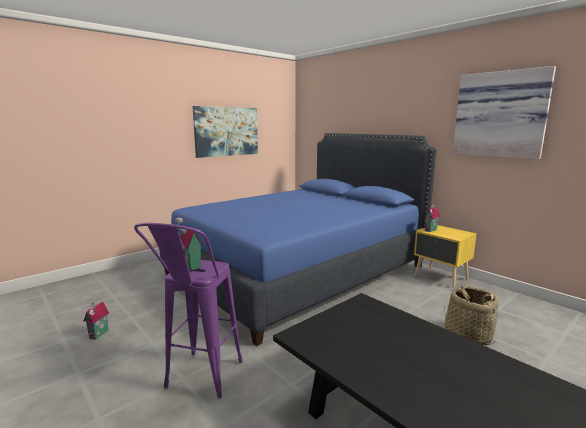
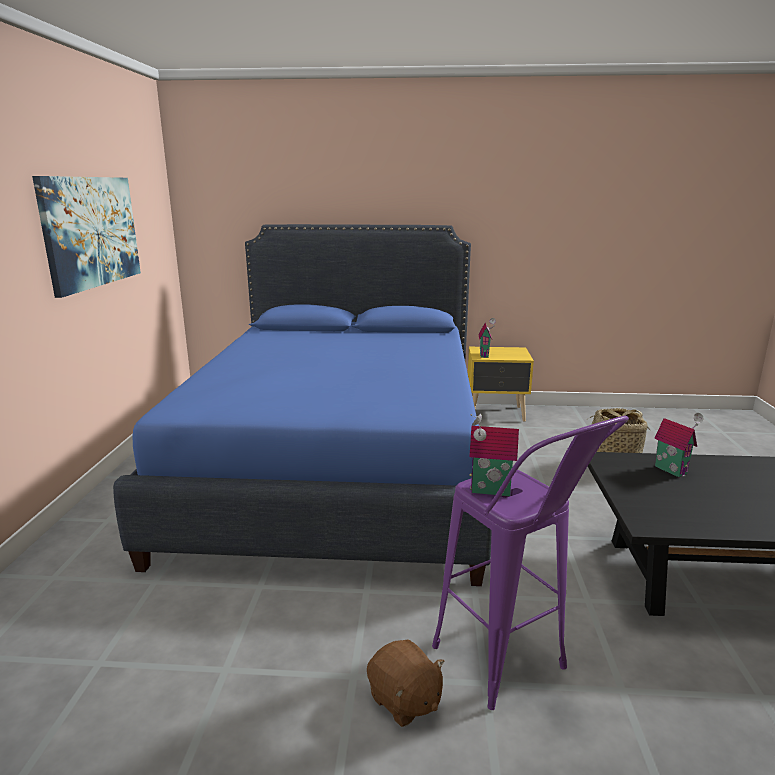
camera: 45 degrees left, 5 degrees up
toy house [83,302,109,340] -> toy house moved to [654,413,703,477]
picture [453,66,556,159] -> none
none -> brown plush toy [367,639,444,727]

